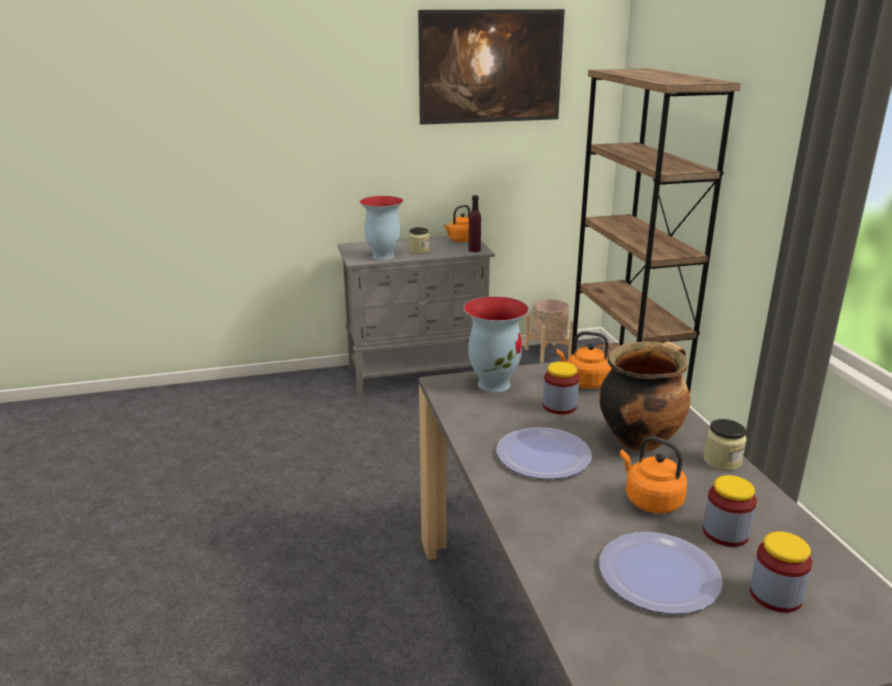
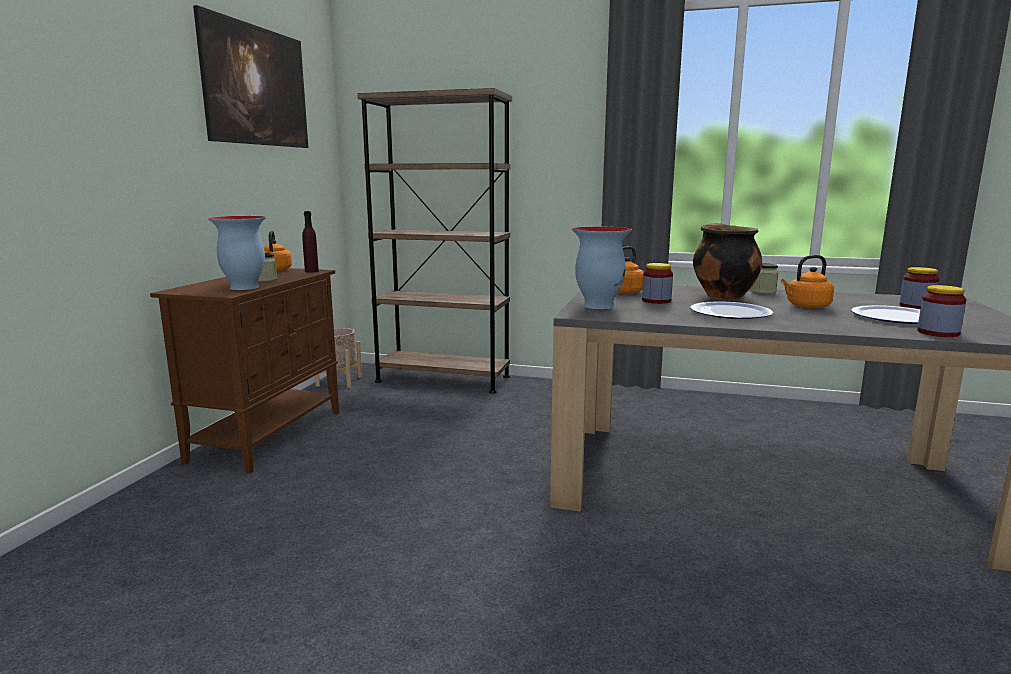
camera: 60 degrees left, 10 degrees down
grey cabinet [337,236,495,397] -> brown cabinet [150,268,339,474]
jar [703,475,757,547] -> jar moved to [917,285,966,337]

